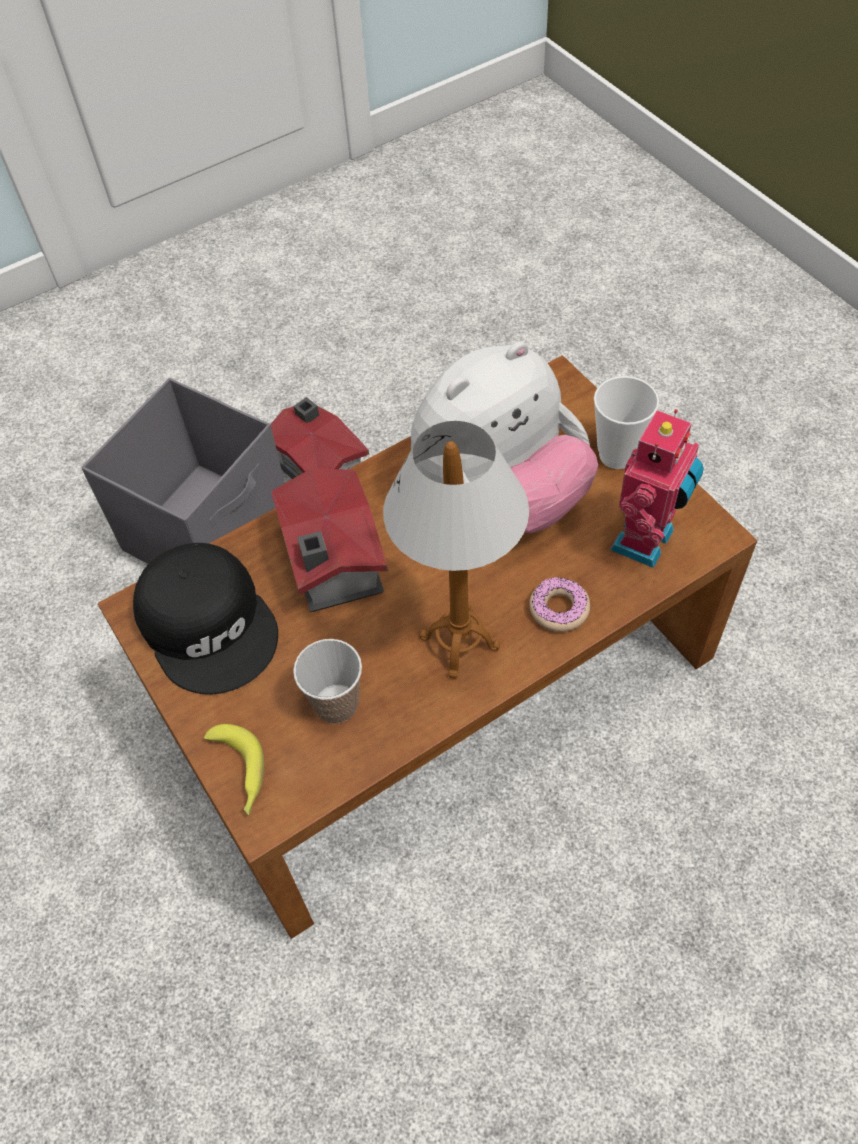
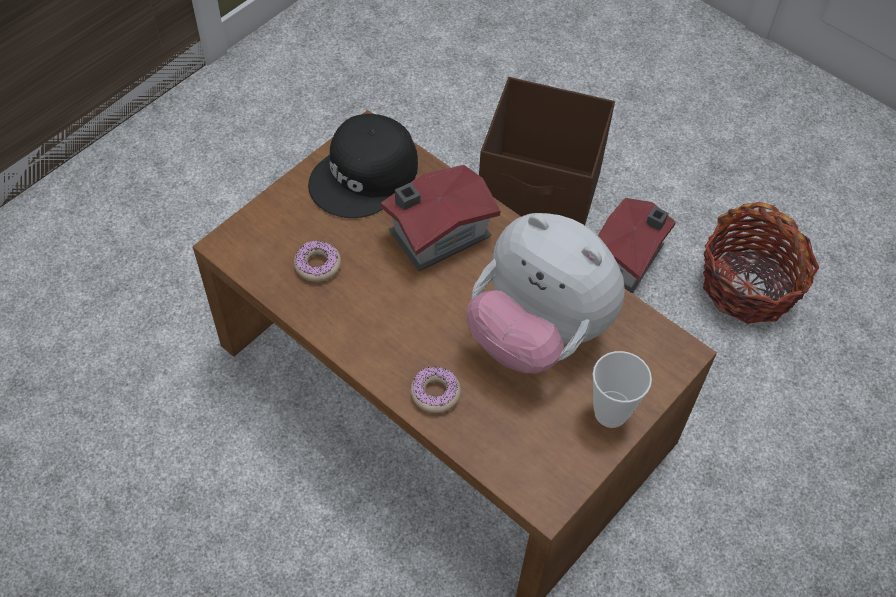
camera: 70 degrees right, 0 degrees up
grey storage box [82,378,285,564] -> brown storage box [479,77,615,225]
banana [204,724,264,815] -> none
cup [293,639,362,723] -> donut [294,241,341,282]
table lamp [383,421,529,679] -> none
toy robot [610,409,704,568] -> none
none -> basket [703,202,820,324]

